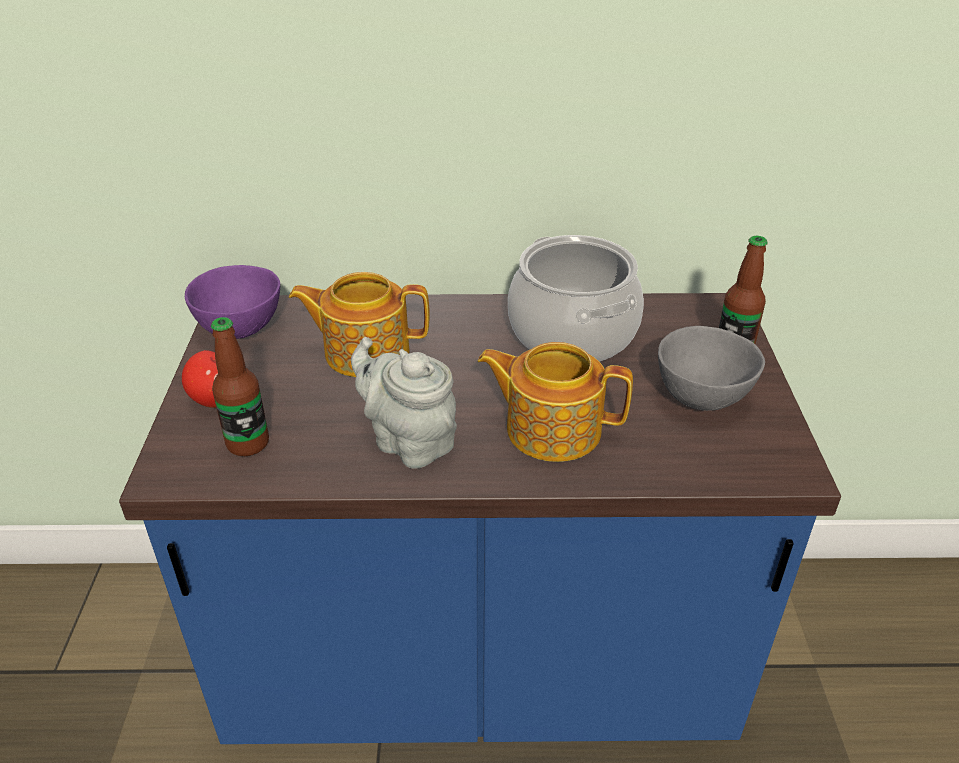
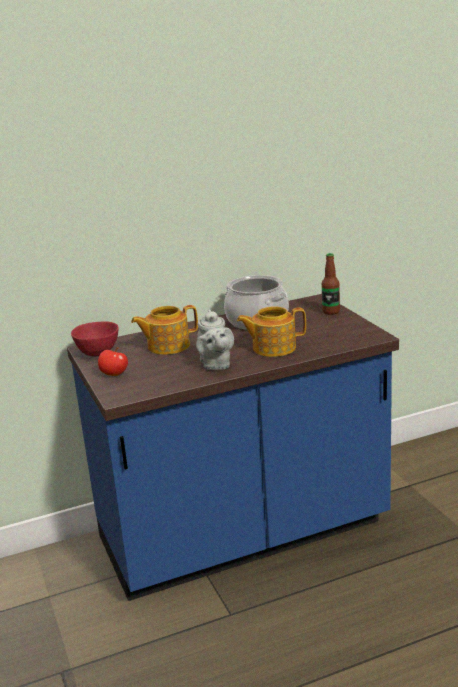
camera: 20 degrees left, 15 degrees down
purple bowl [185,265,280,339] -> red bowl [71,321,119,357]
bottle [211,317,269,456] -> none
grey teapot [351,337,457,469] -> grey teapot turned 120 degrees counterclockwise [196,309,234,370]
grey bowl [658,326,765,411] -> none

